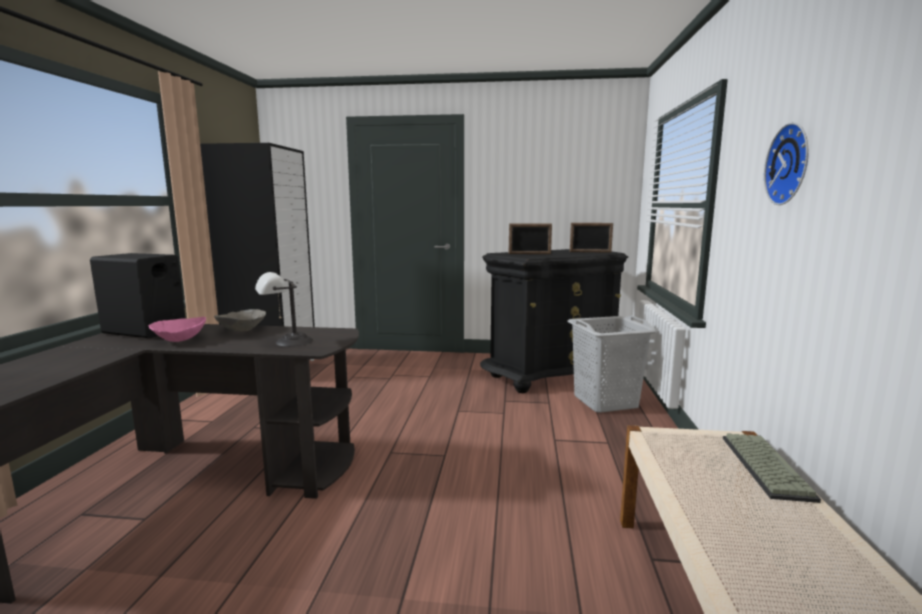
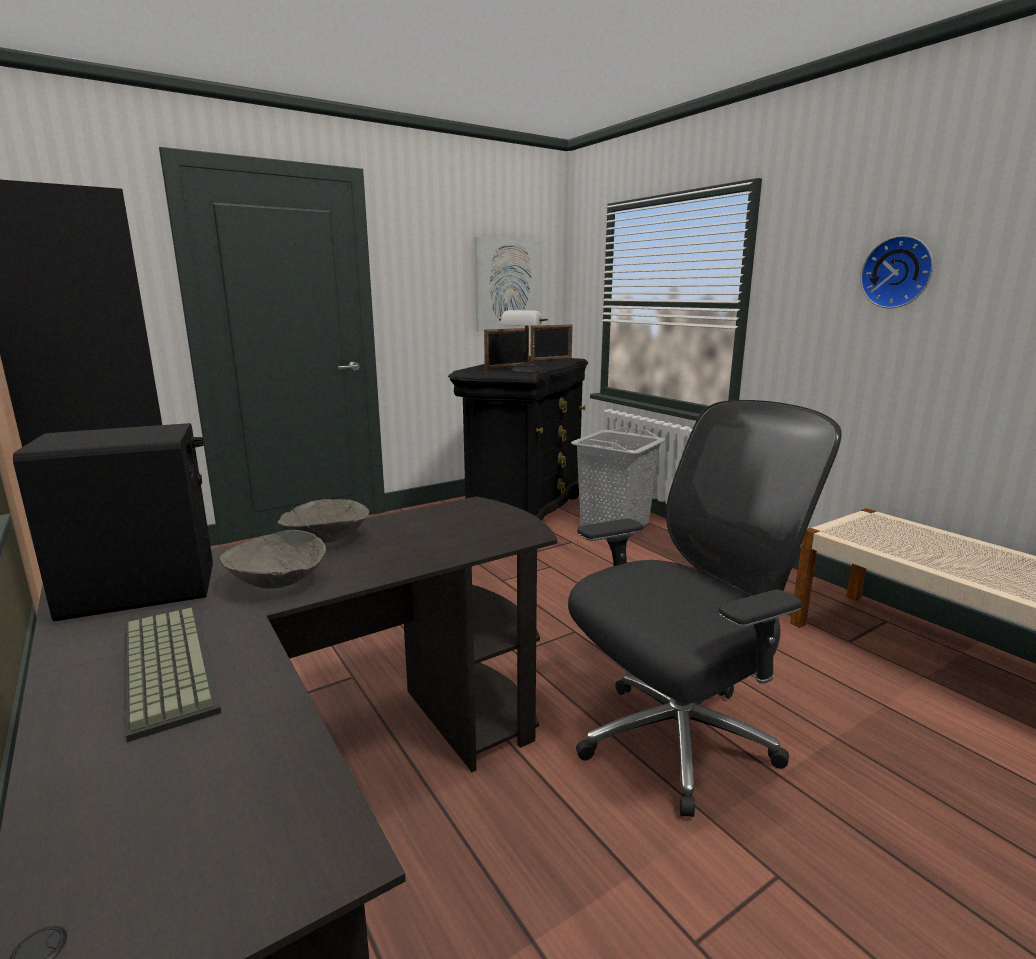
camera: 40 degrees left, 5 degrees up
pink bowl [149,317,206,342] -> grey bowl [220,530,326,588]
table lamp [255,272,314,347] -> table lamp moved to [499,310,548,372]
keyboard [723,433,821,503] -> keyboard moved to [125,607,221,742]
none -> picture [474,237,540,331]
none -> office chair [568,400,842,817]

